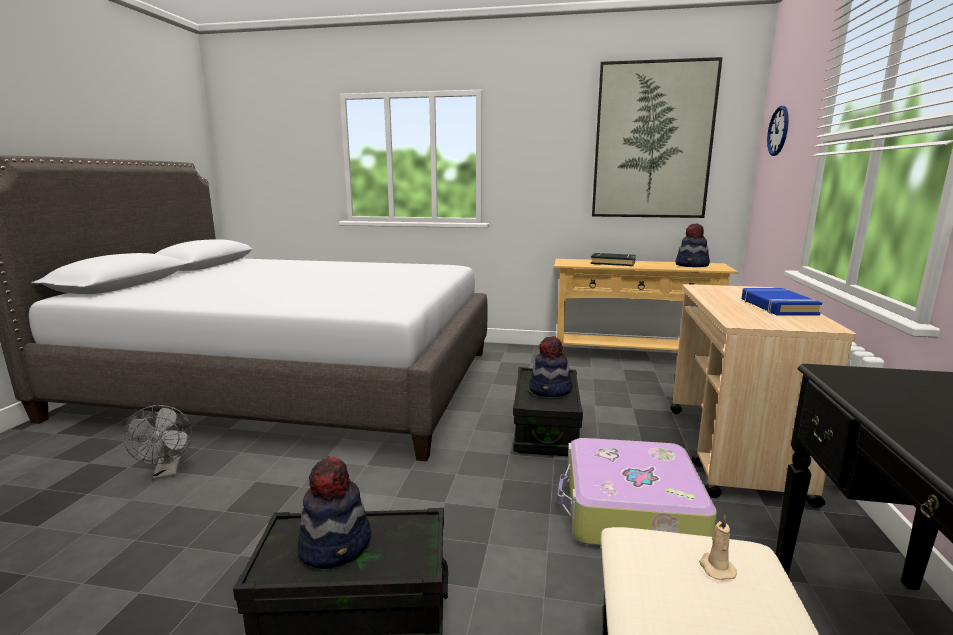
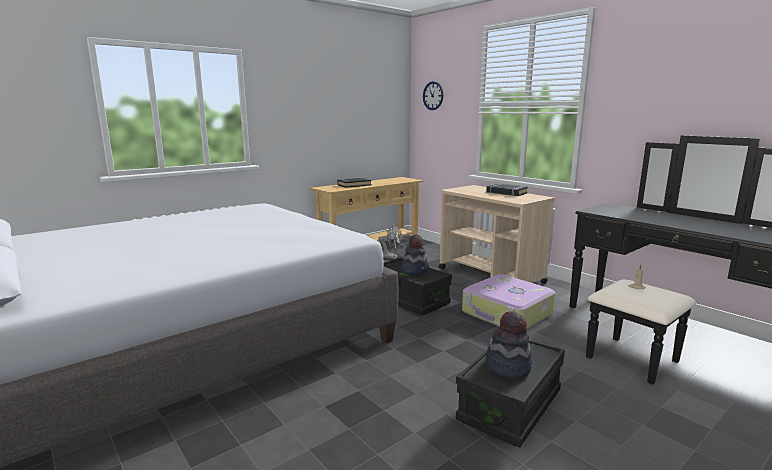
camera: 50 degrees left, 0 degrees up
grey fan [123,405,192,479] -> grey fan moved to [378,225,402,259]
picture [592,57,723,218] -> none
hat [675,224,710,267] -> none
blue book [742,288,822,315] -> black book [486,184,528,196]

